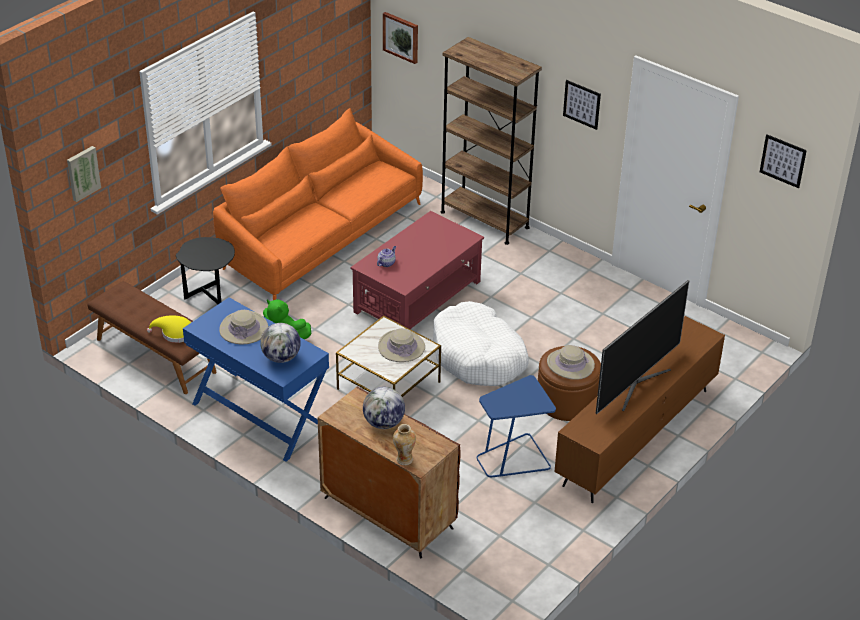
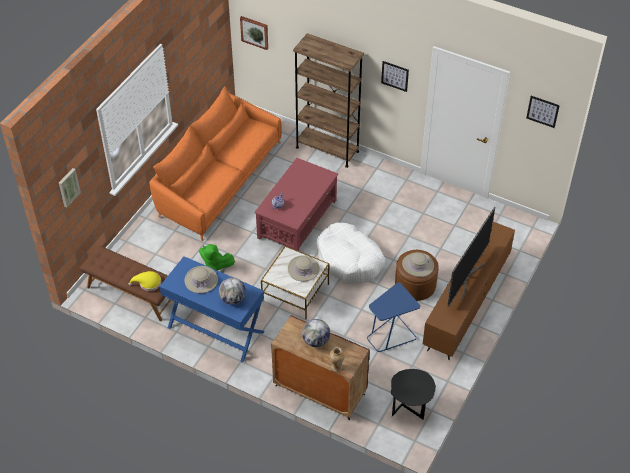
camera: 10 degrees left, 10 degrees up
black side table [176,237,235,304] -> black side table moved to [391,369,436,420]

